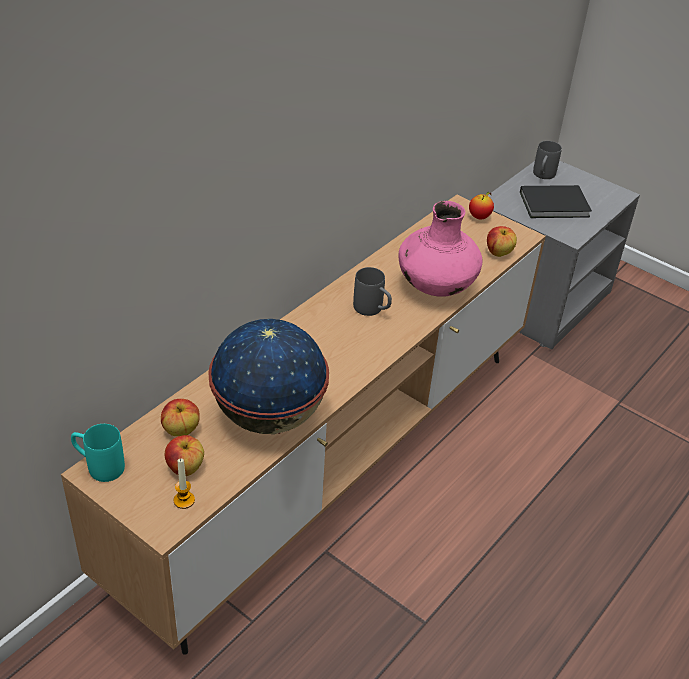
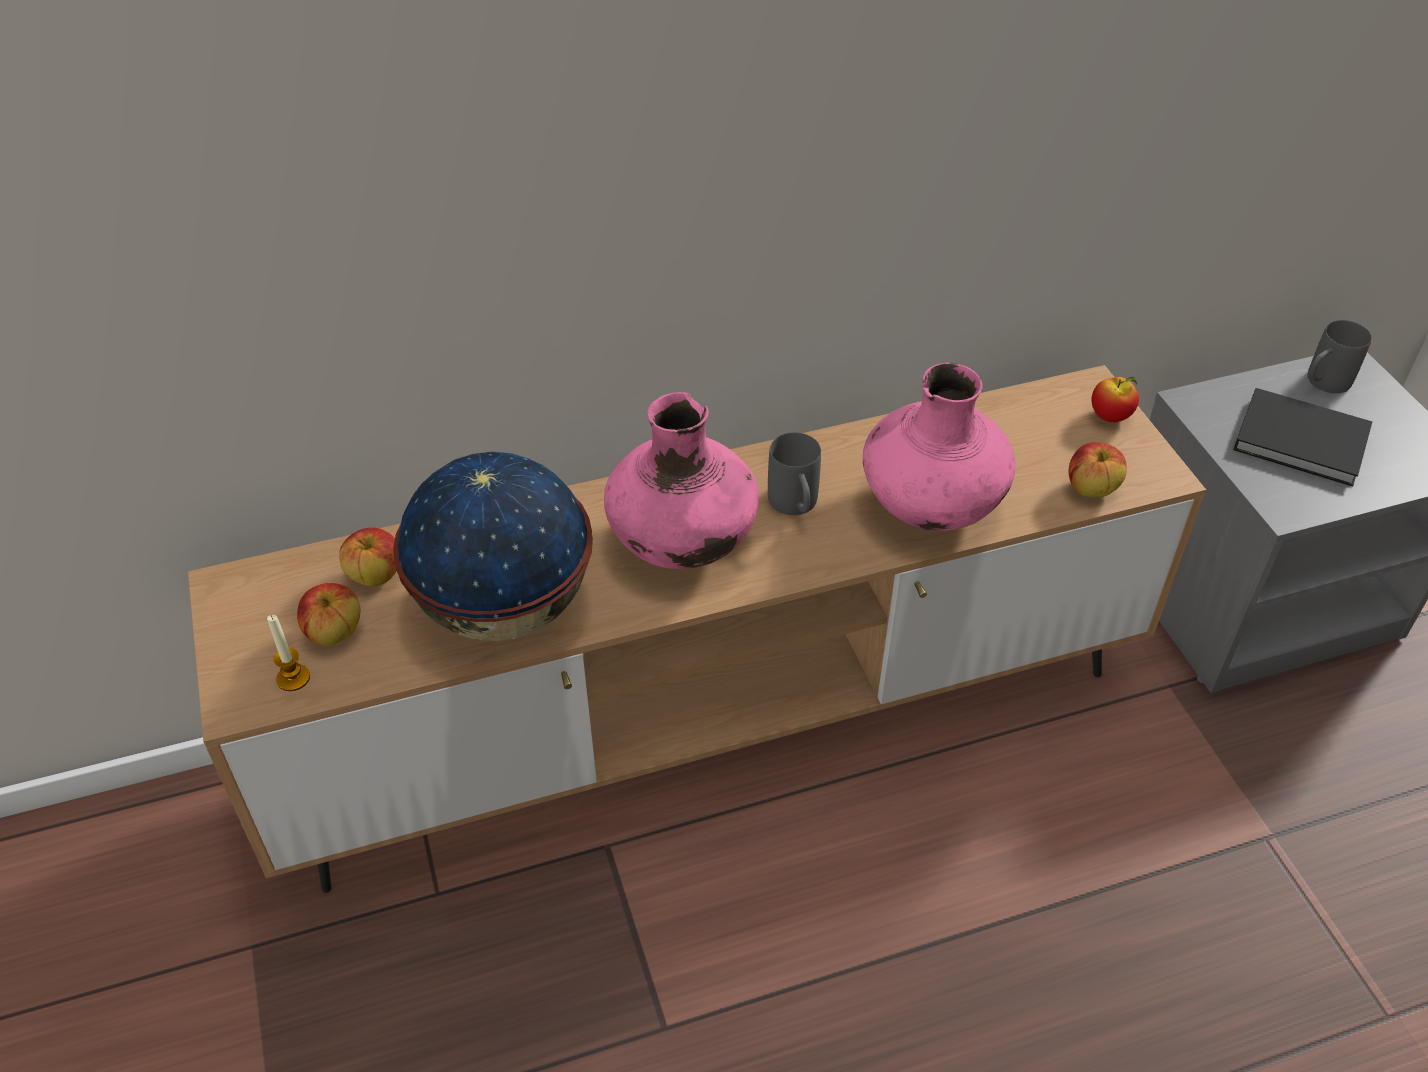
camera: 35 degrees right, 5 degrees up
turquoise mug [71,424,125,482] -> none
none -> pink vase [604,392,759,569]

